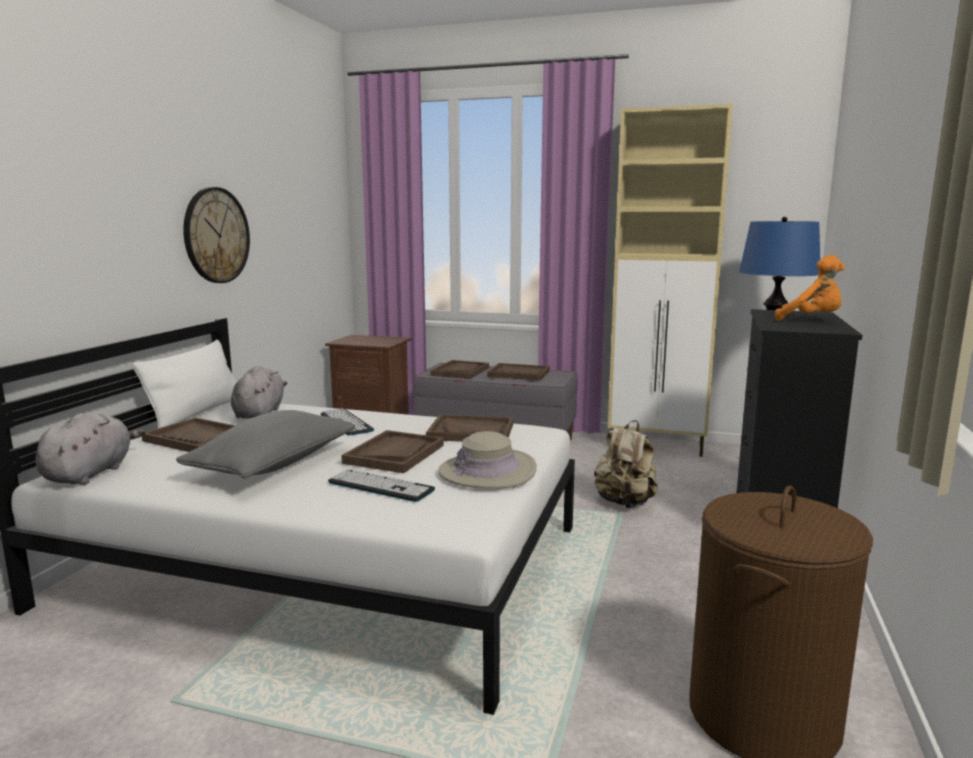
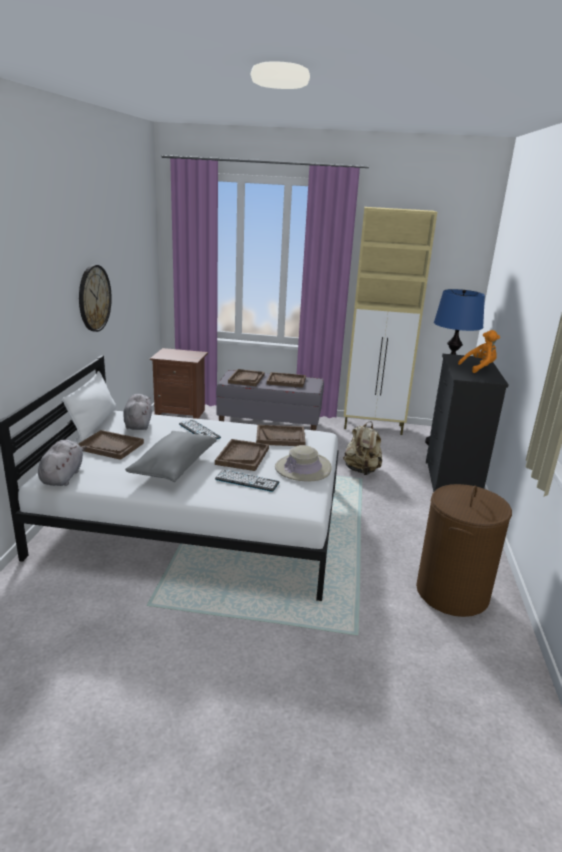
camera: 10 degrees left, 10 degrees up
orange plush toy [775,255,845,321] -> orange plush toy turned 45 degrees counterclockwise [458,330,500,373]

